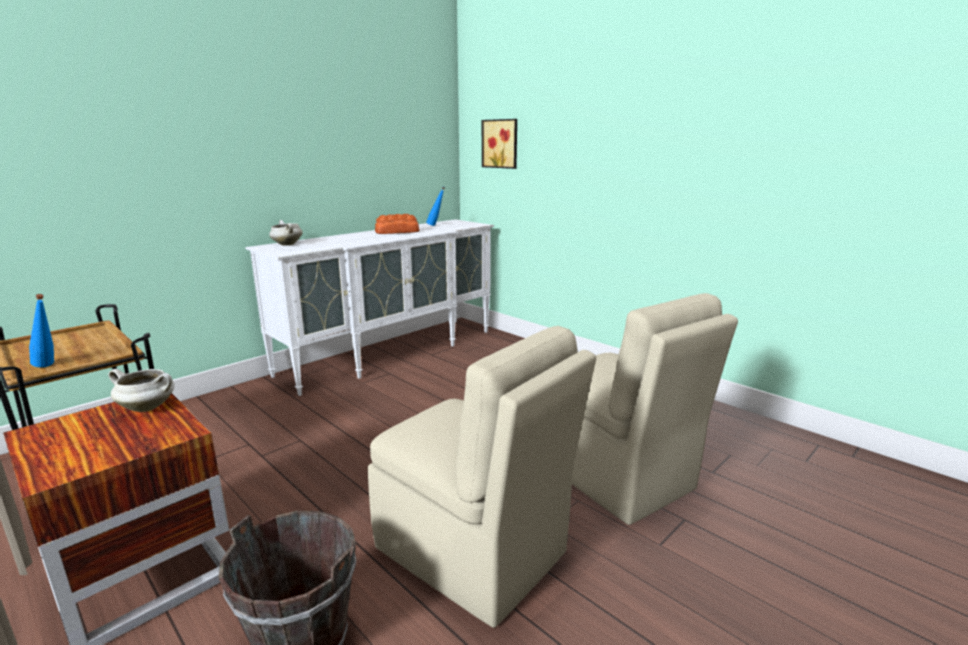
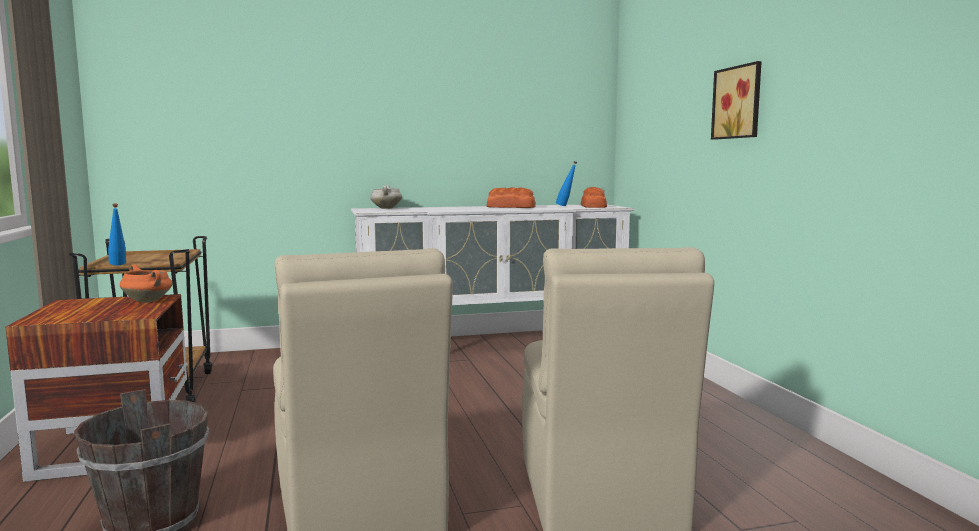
camera: 30 degrees right, 10 degrees down
white cooking pot [108,369,174,412] -> orange cooking pot [120,265,172,303]
picture [482,119,517,169] -> picture moved to [711,61,762,140]
none -> bread [581,187,607,208]

